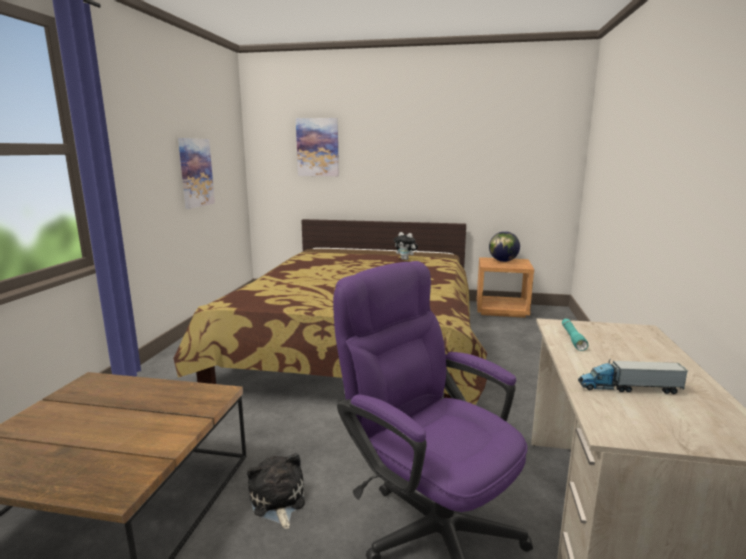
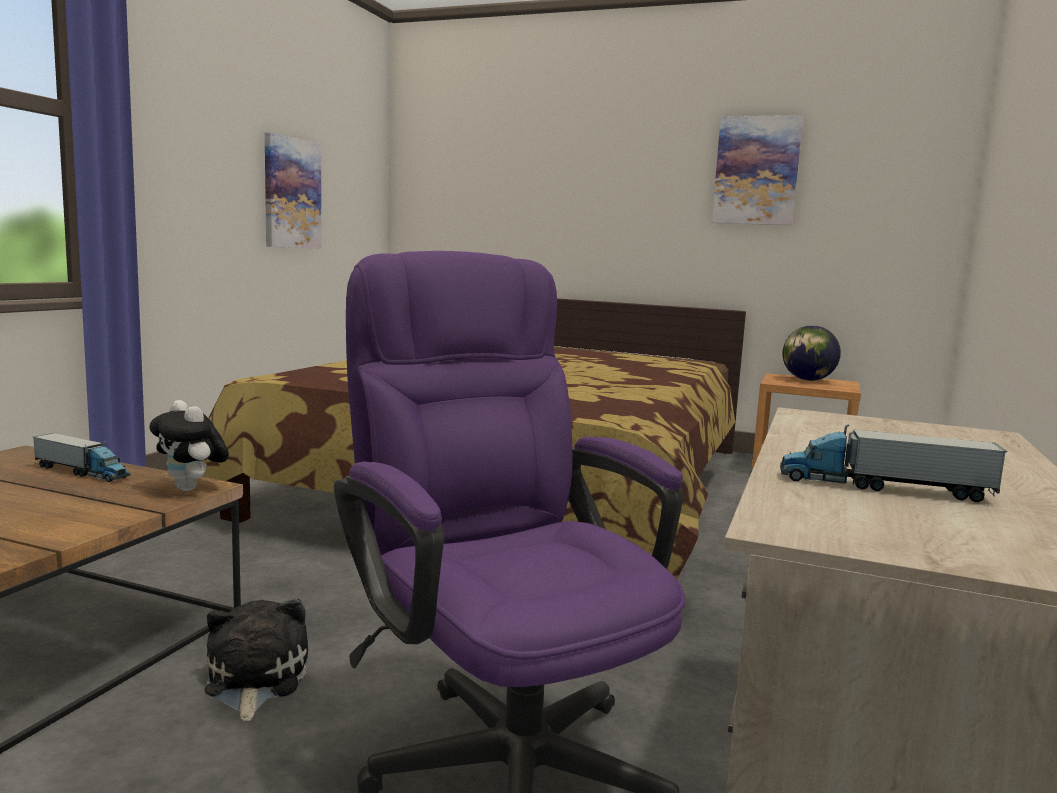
camera: 10 degrees right, 5 degrees down
picture [296,118,339,176] -> picture moved to [712,115,803,225]
plush toy [394,232,418,260] -> plush toy moved to [150,400,229,491]
turquoise flashlight [562,319,588,351] -> none
none -> toy truck [33,433,131,482]

